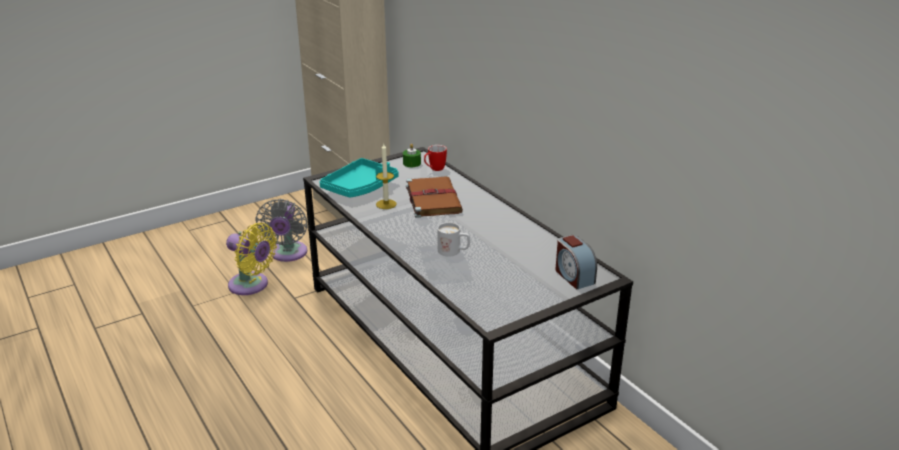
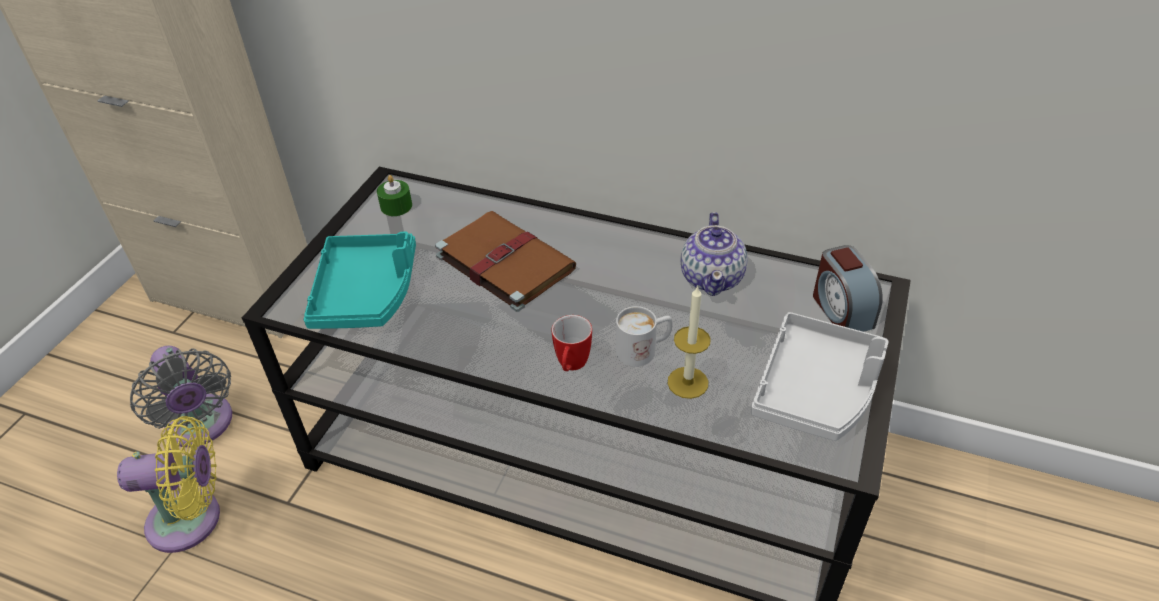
camera: 35 degrees left, 15 degrees up
candle [376,144,397,209] -> candle moved to [667,285,711,399]
mug [424,145,447,171] -> mug moved to [551,315,592,371]
alarm clock [555,235,597,289] -> alarm clock turned 45 degrees clockwise [813,245,883,332]
none -> teapot [680,212,748,296]
none -> grey tray [751,312,889,441]

